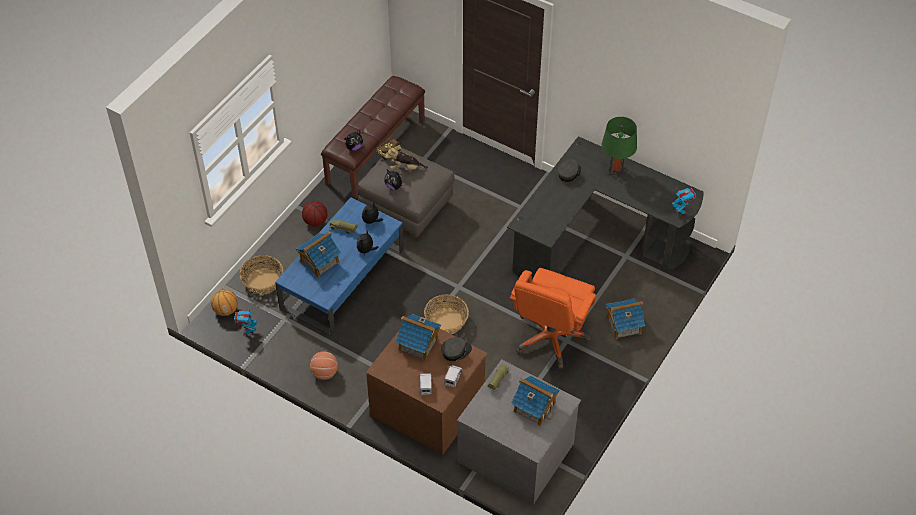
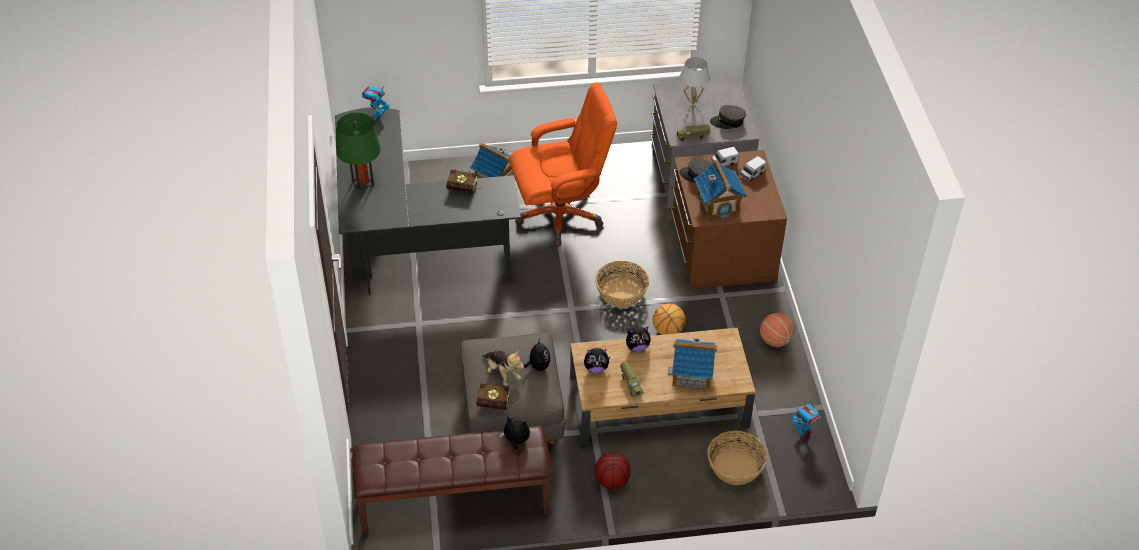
camera: 130 degrees left, 5 degrees down
basketball [211,289,238,316] -> basketball moved to [653,303,686,335]
blue coffee table [275,197,404,336] -> brown coffee table [570,328,756,445]
toy house [511,375,559,426] -> white table lamp [680,57,710,106]
grey cap [558,159,581,182] -> grey cap moved to [710,105,746,129]
none -> book [446,168,483,193]

